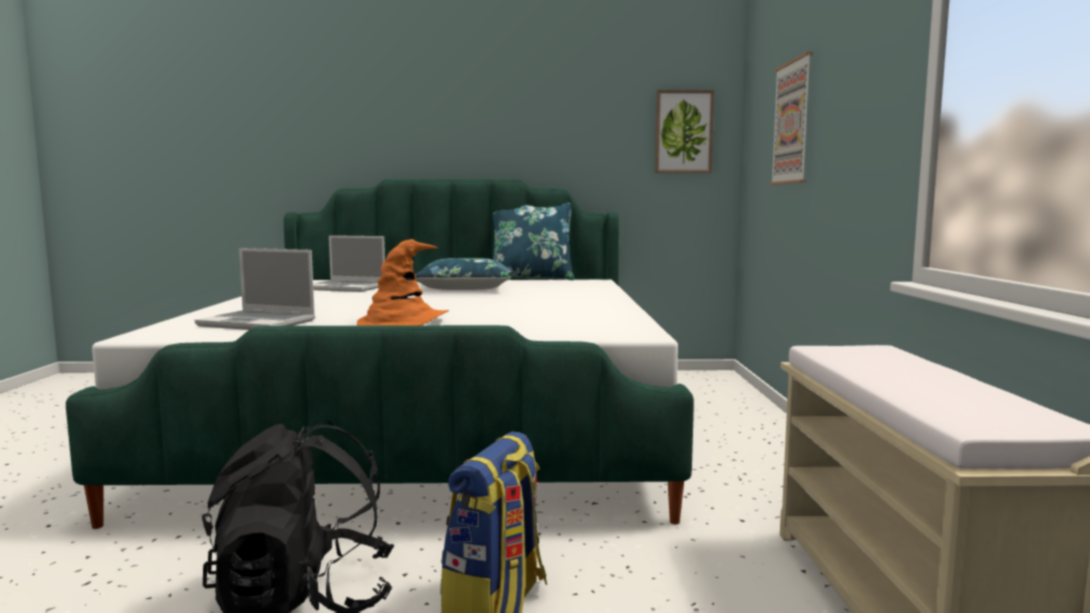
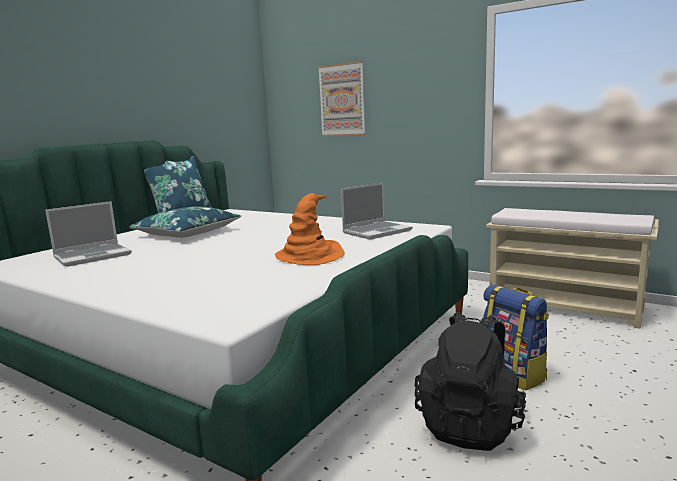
camera: 55 degrees left, 5 degrees up
laptop [195,248,315,330] -> laptop moved to [341,183,412,240]
picture [655,90,714,173] -> none

